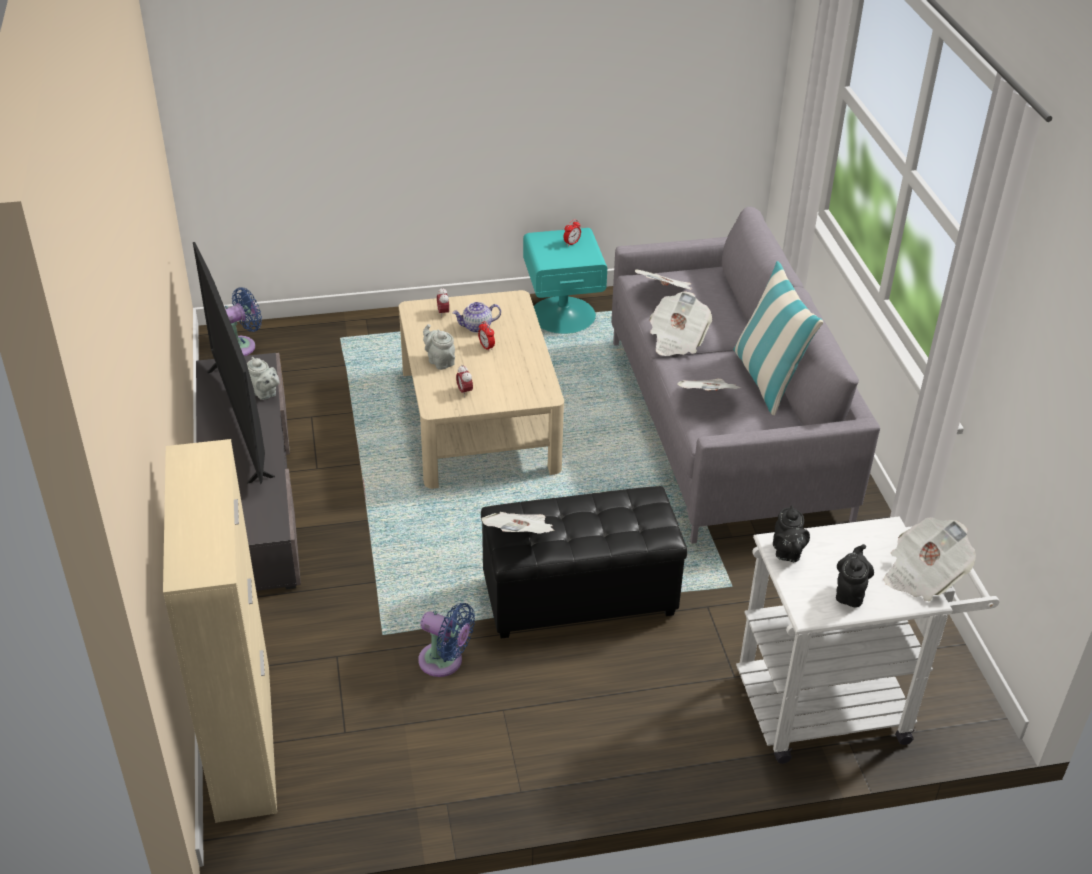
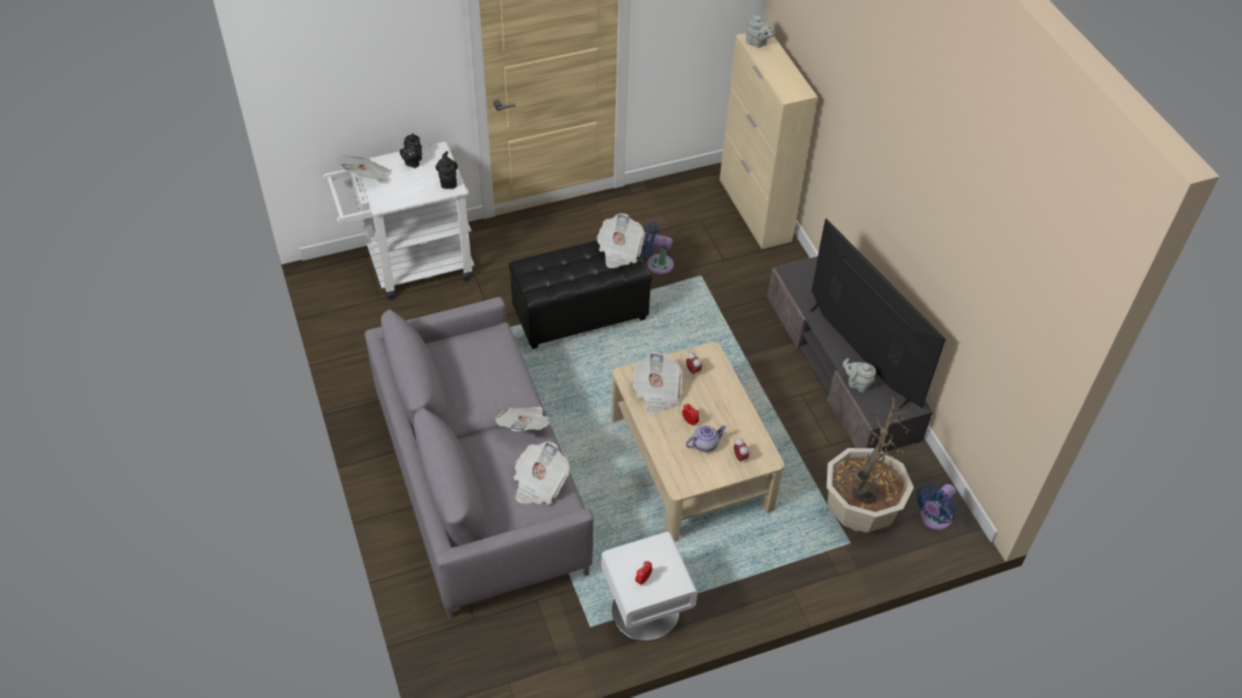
camera: 170 degrees right, 10 degrees up
grey teapot [423,324,455,370] -> grey teapot moved to [746,14,775,48]
turquoise nightstand [523,228,607,334] -> white nightstand [601,532,698,642]
newspaper [677,379,742,391] -> newspaper moved to [631,352,683,415]
pillow [733,261,823,415] -> none
none -> potted plant [827,396,914,533]

